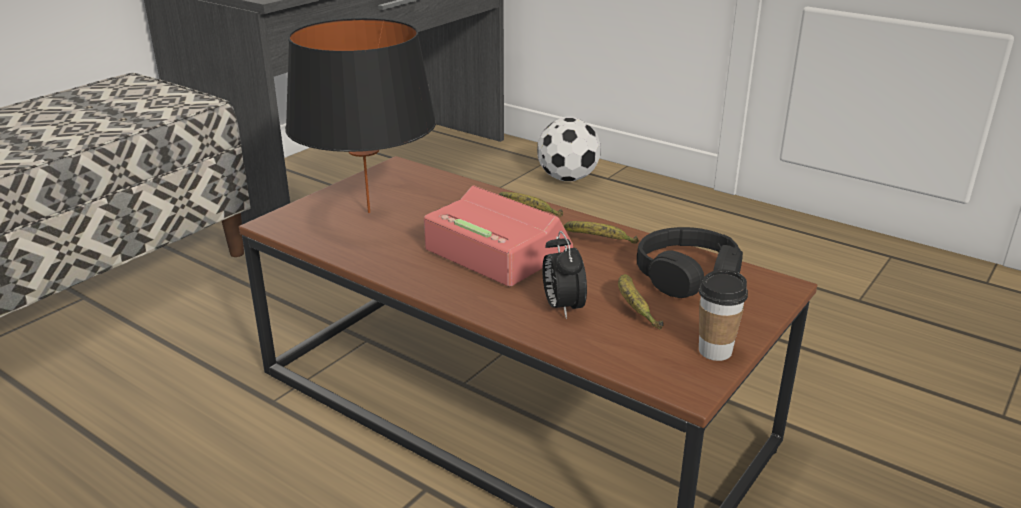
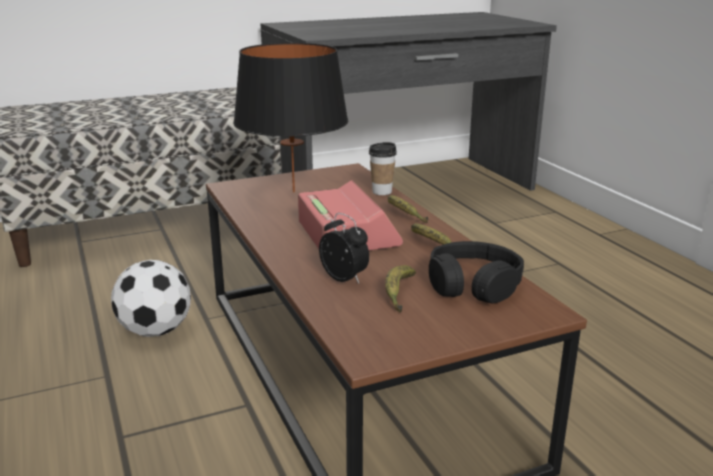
camera: 30 degrees right, 5 degrees down
football [537,118,601,181] -> football moved to [111,260,191,337]
alarm clock [542,231,587,319] -> alarm clock turned 120 degrees clockwise [319,213,369,284]
cup [699,269,748,361] -> cup moved to [369,142,397,195]

